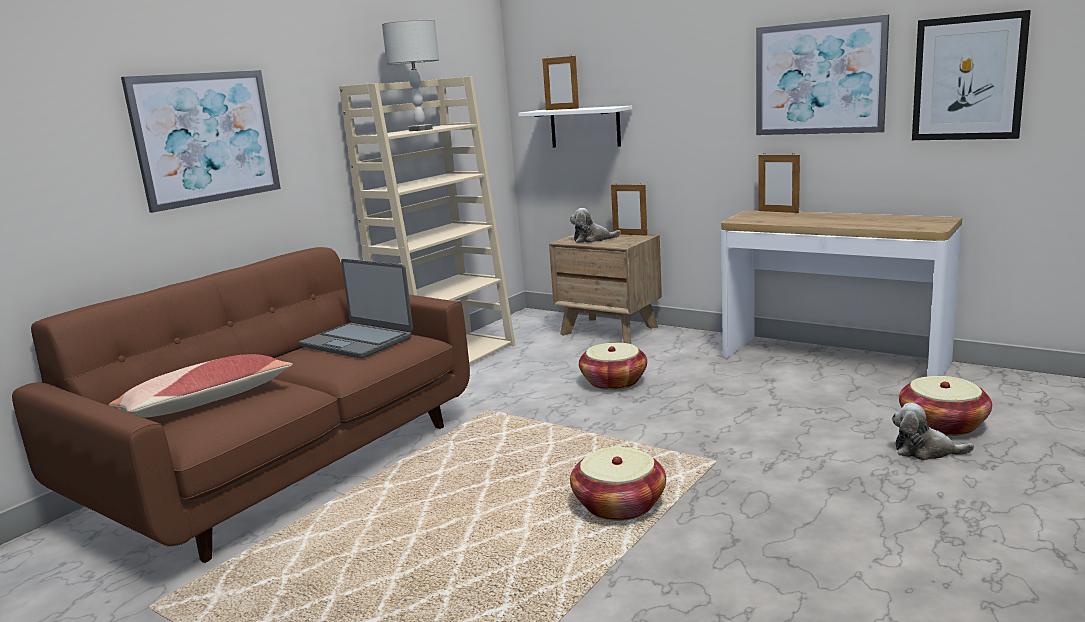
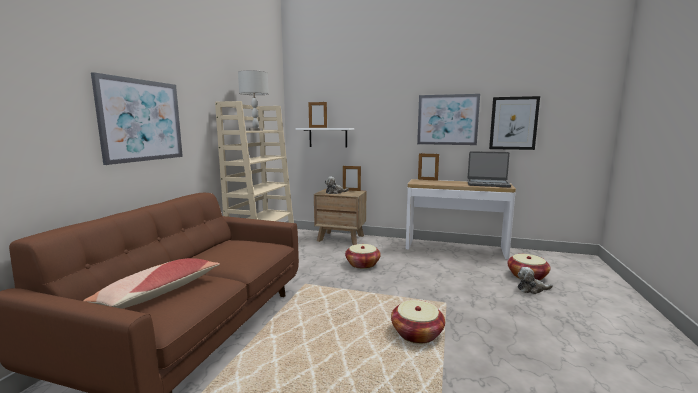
camera: 20 degrees left, 5 degrees down
laptop [299,259,413,359] -> laptop moved to [467,151,511,187]

